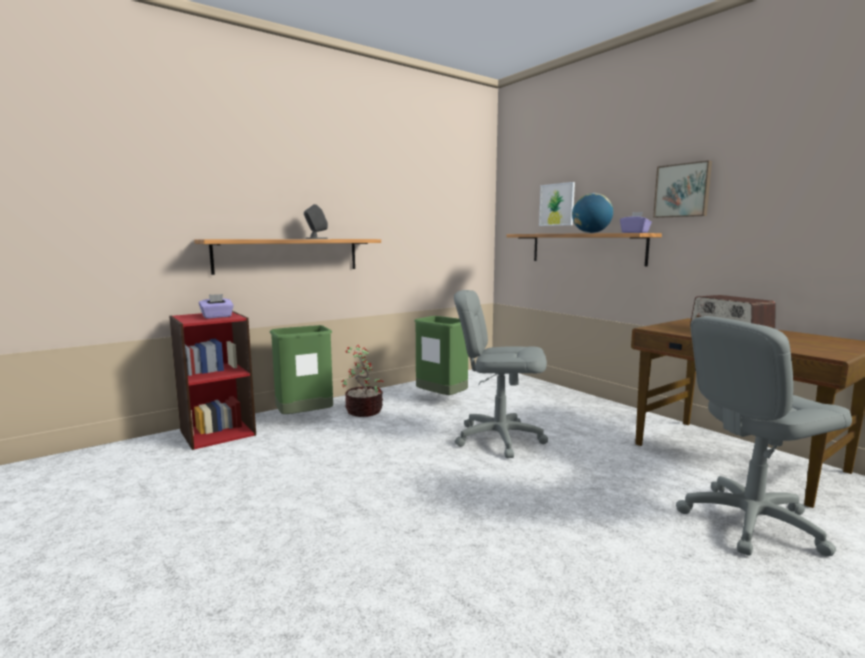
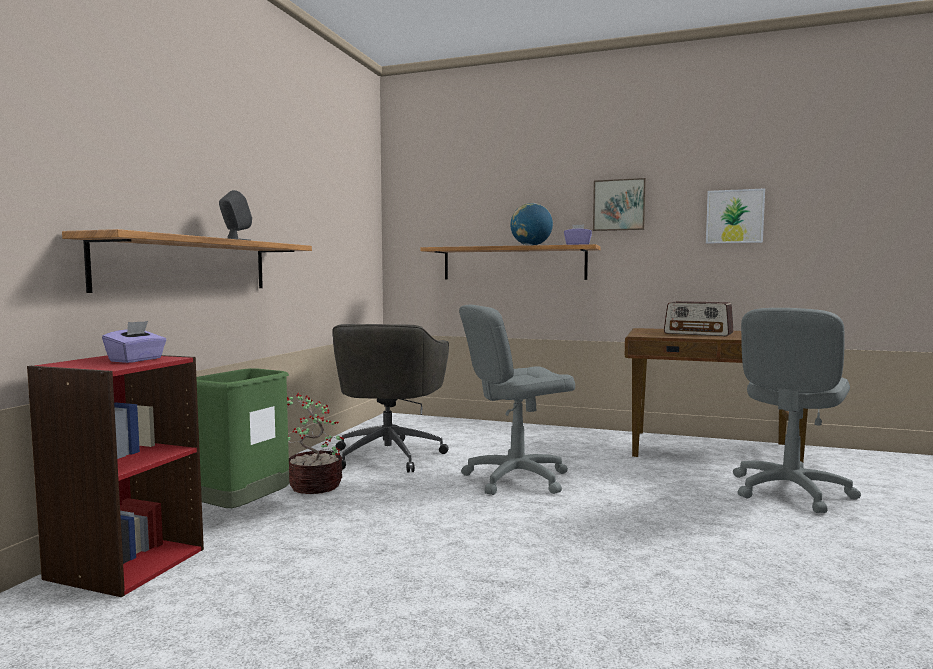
camera: 35 degrees left, 5 degrees down
green trash can [414,316,468,395] -> grey office chair [332,324,449,473]
picture [539,182,575,226] -> picture moved to [706,188,765,244]

